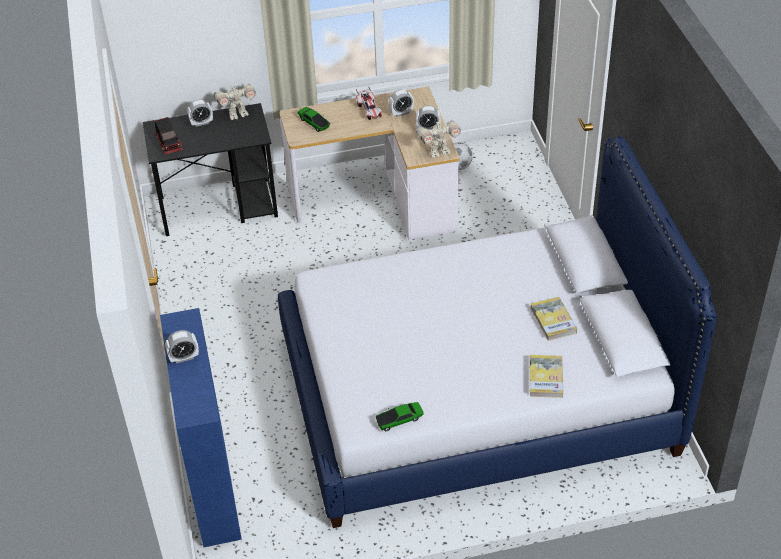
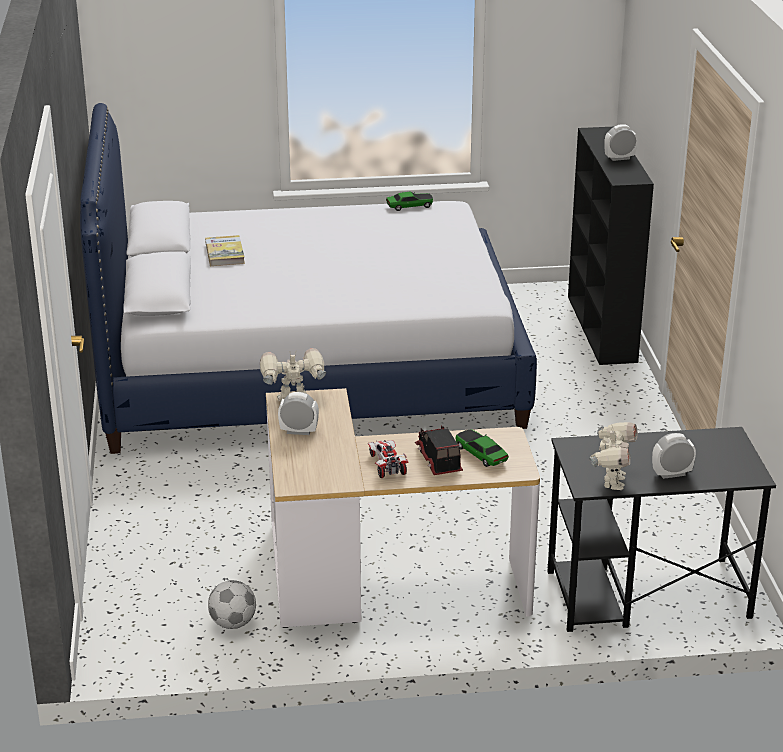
camera: 175 degrees left, 15 degrees down
toy truck [155,117,183,155] -> toy truck moved to [415,425,463,475]
blue bookcase [160,308,242,547] -> black bookcase [568,126,654,365]
toy robot [214,82,256,120] -> toy robot turned 120 degrees clockwise [589,422,638,490]
alarm clock [389,89,414,117] -> none
book [530,355,563,398] -> none

